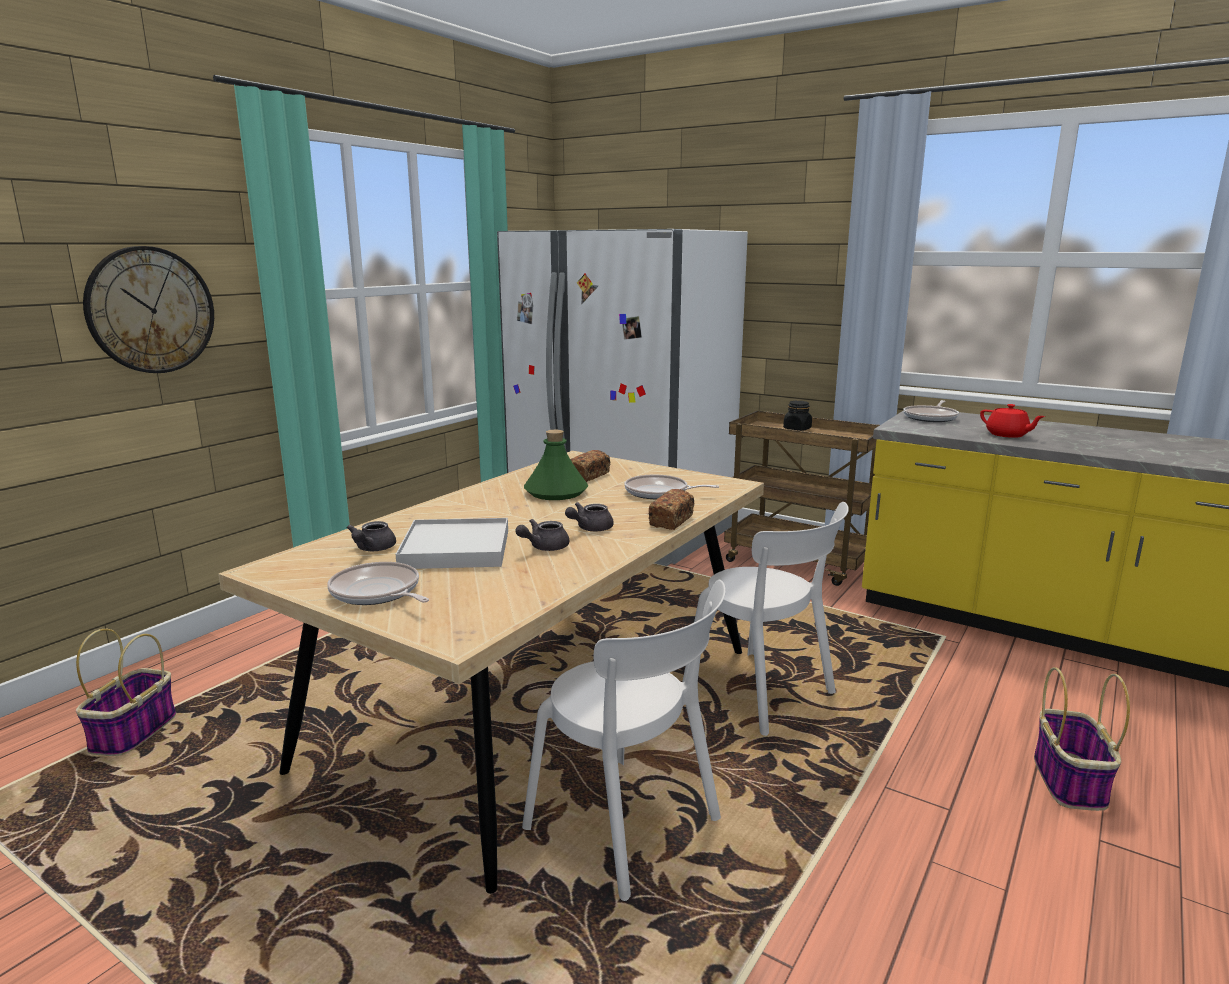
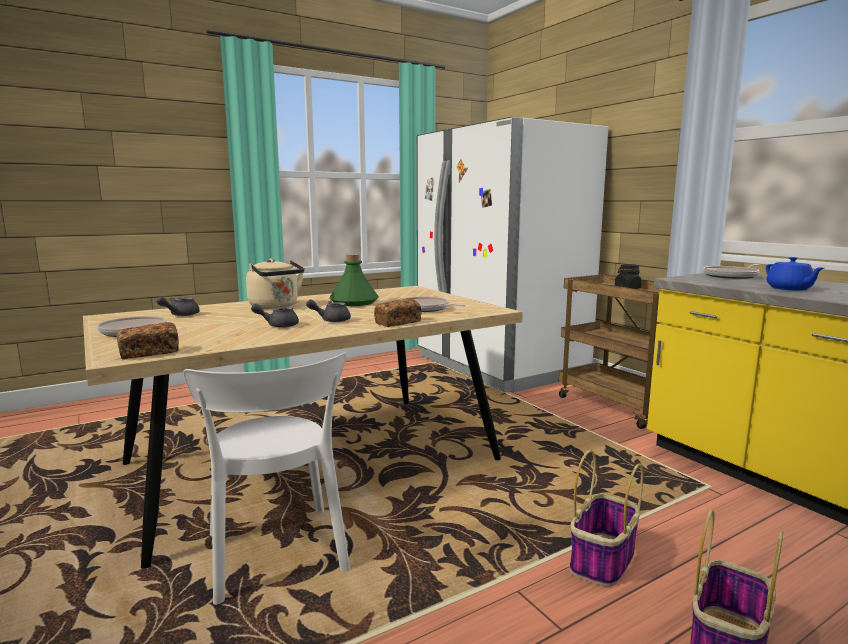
camera: 25 degrees right, 5 degrees down
basket [76,629,176,756] -> basket moved to [569,450,643,587]
wall clock [83,246,214,373] -> none
white tray [396,518,508,569] -> none
bread [570,450,610,482] -> bread moved to [116,322,179,360]
white chair [682,502,849,736] -> none
red teapot [980,404,1045,438] -> blue teapot [766,257,824,291]
none -> beige kettle [246,258,305,309]

